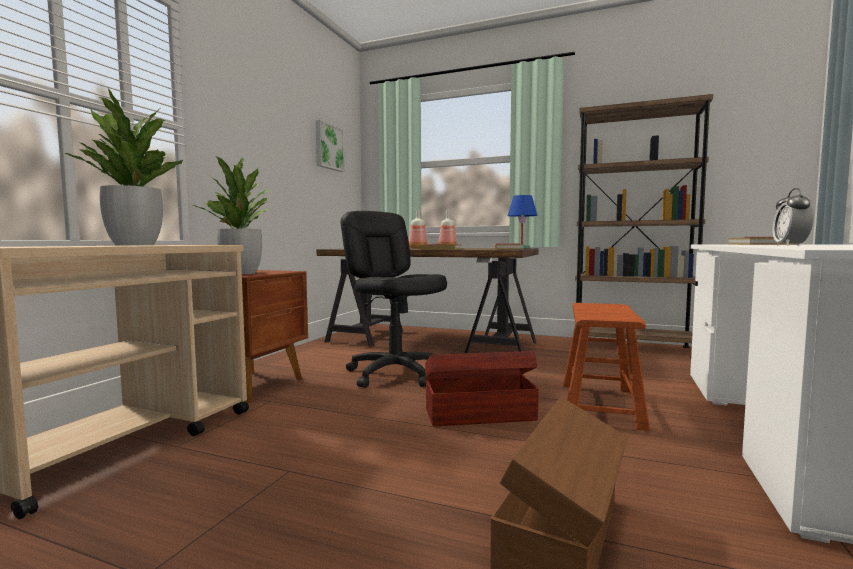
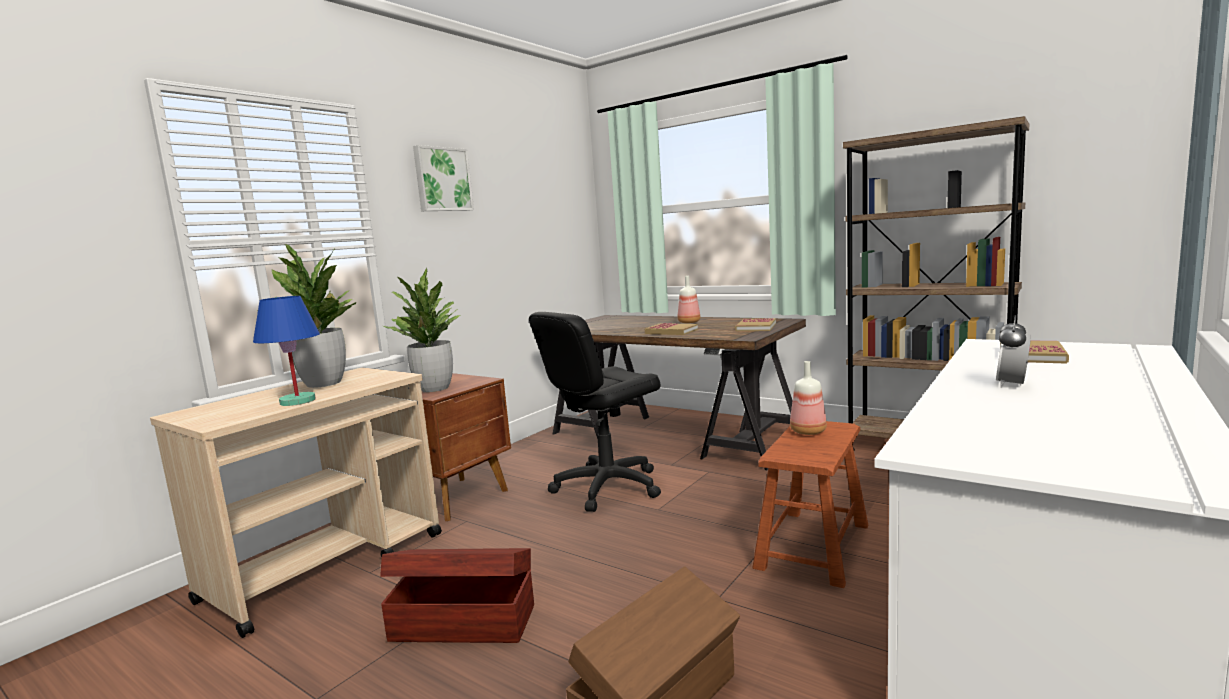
camera: 15 degrees right, 5 degrees up
picture [315,120,345,172] -> picture moved to [413,145,474,211]
black office chair [341,211,447,388] -> black office chair turned 105 degrees counterclockwise [529,312,661,512]
bottle [409,209,427,249] -> bottle moved to [790,361,827,435]
brown storage box [425,351,539,427] -> brown storage box moved to [380,548,534,643]
blue table lamp [508,195,538,248] -> blue table lamp moved to [253,296,320,406]

